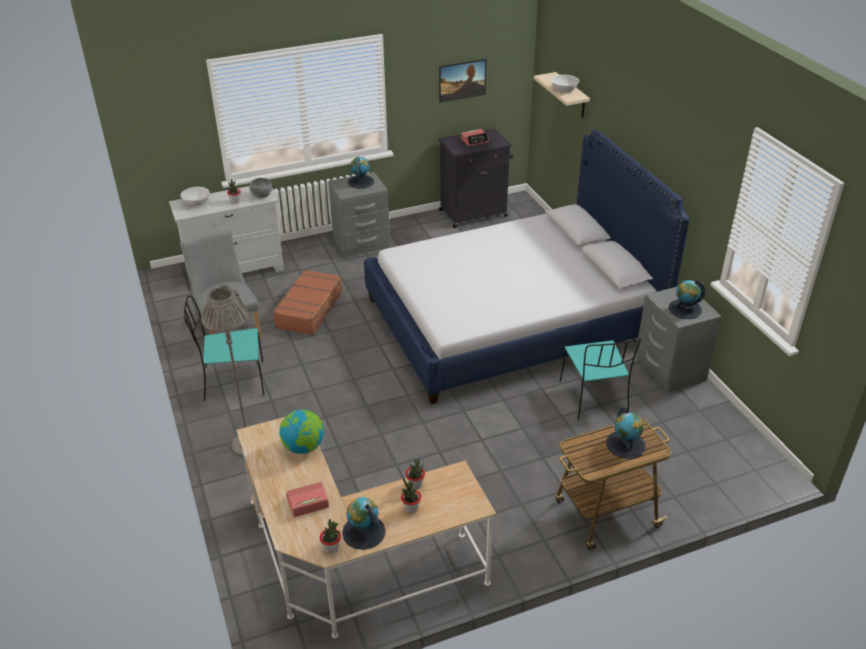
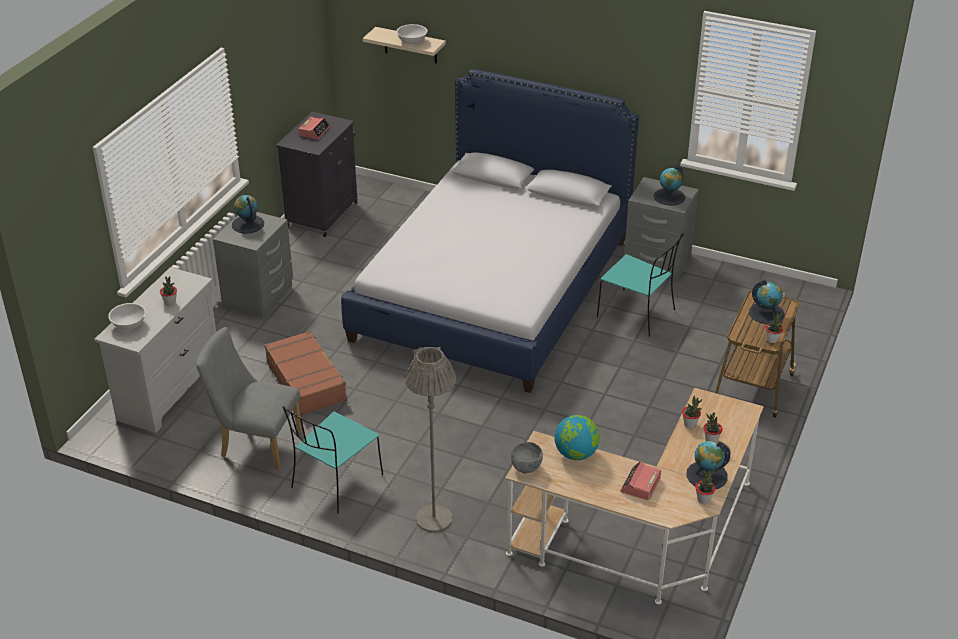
camera: 45 degrees left, 0 degrees up
grey bowl [249,178,272,198] -> grey bowl moved to [511,442,543,473]
picture [439,59,487,102] -> none
none -> potted plant [765,311,783,343]

